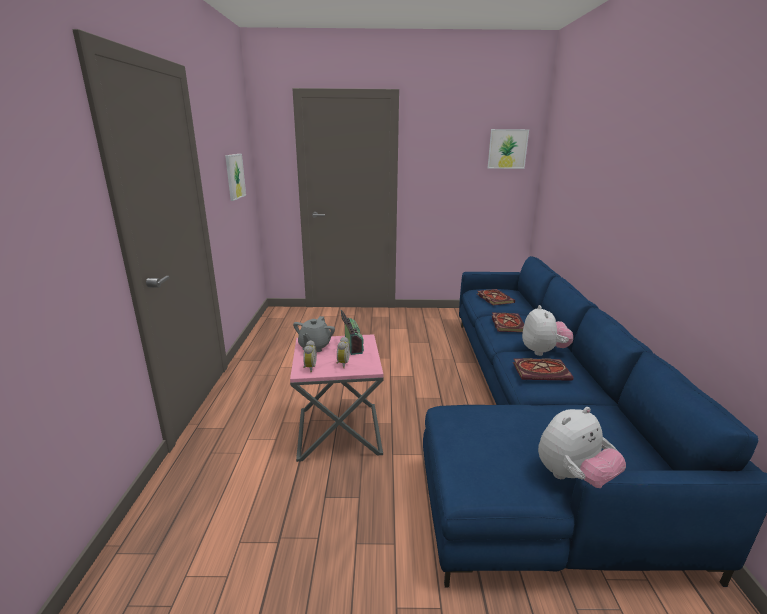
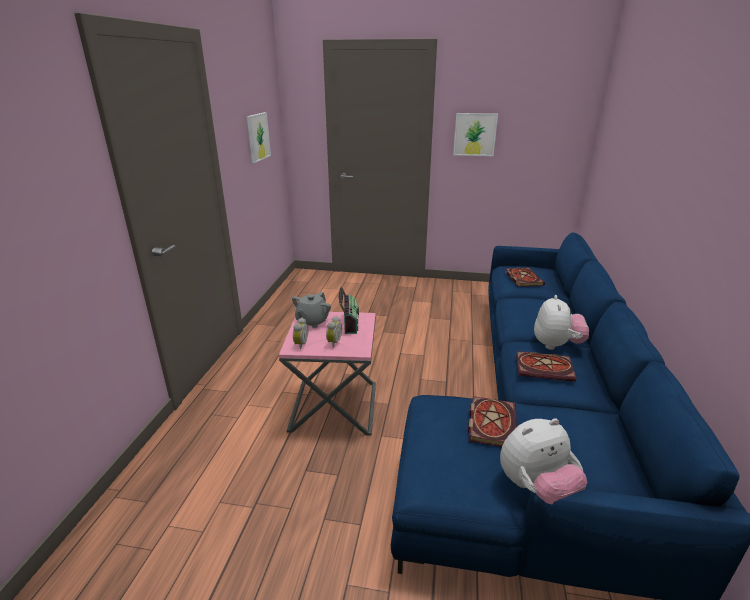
camera: 10 degrees right, 5 degrees up
picture [488,129,529,169] -> picture moved to [453,113,498,156]
book [492,312,524,332] -> book moved to [468,396,517,447]

